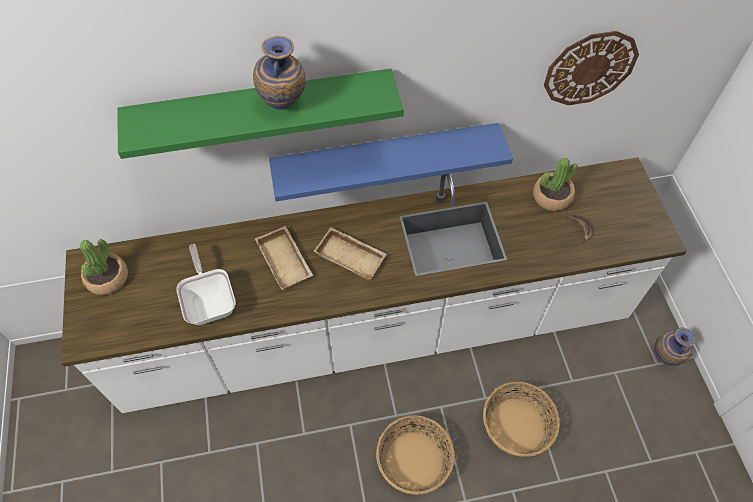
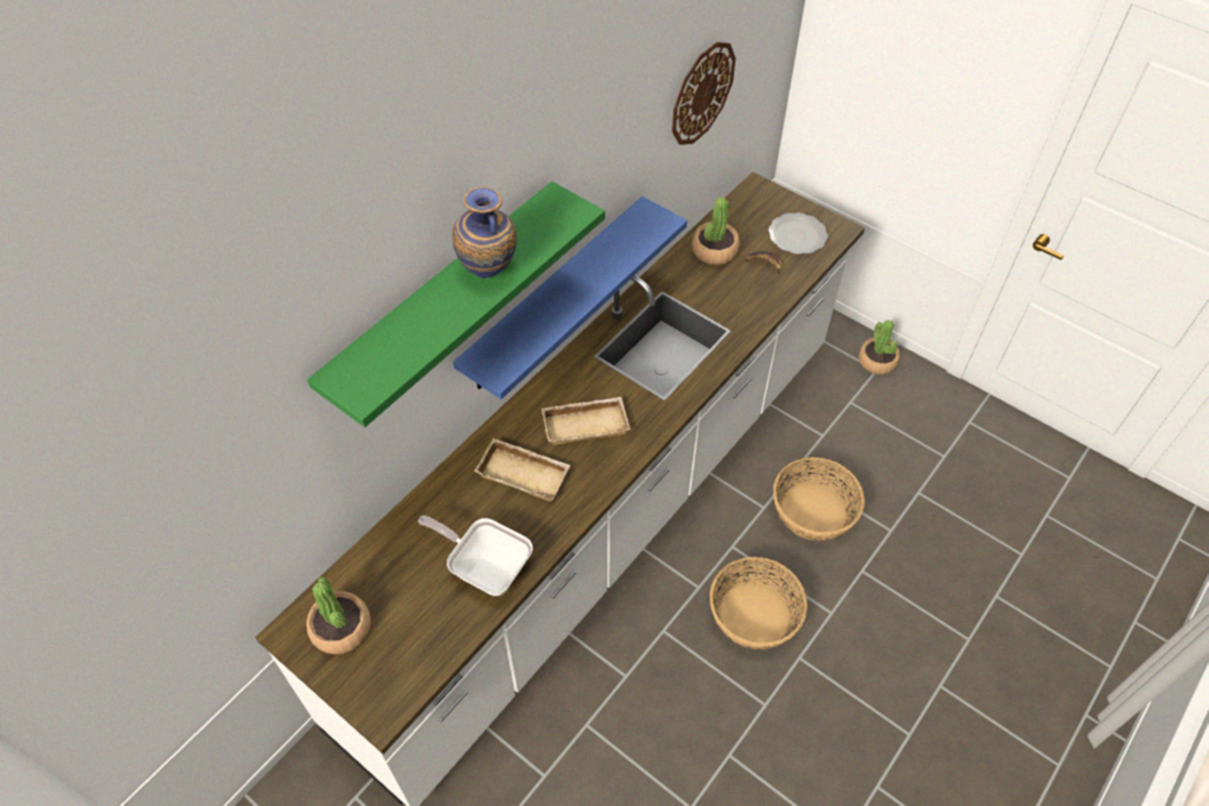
camera: 40 degrees left, 5 degrees down
vase [654,328,695,366] -> potted plant [859,320,900,375]
none -> plate [768,213,828,254]

